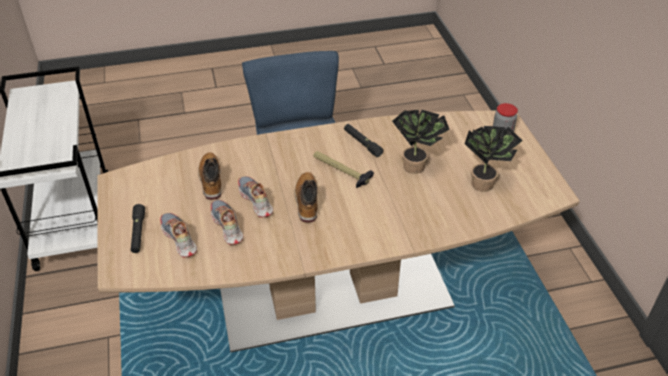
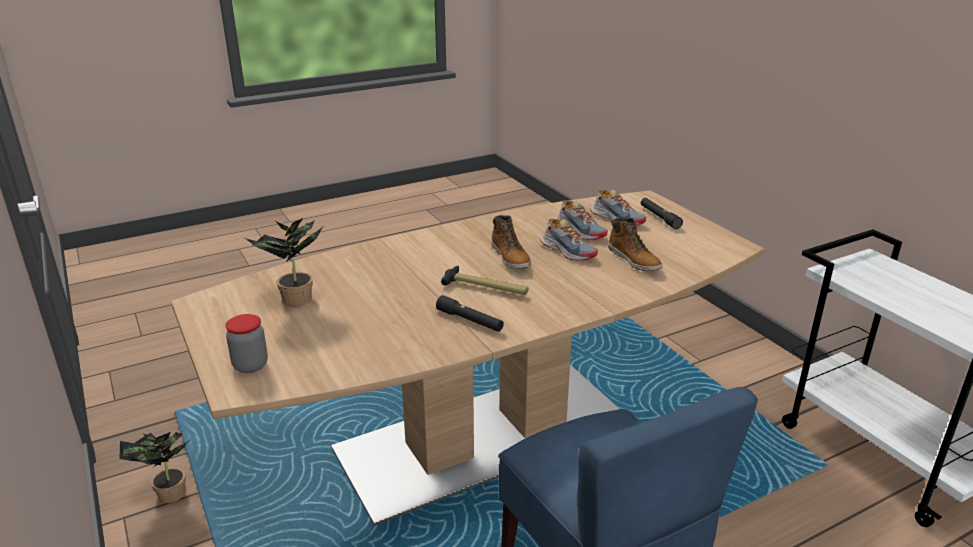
camera: 165 degrees right, 15 degrees down
potted plant [392,110,450,174] -> potted plant moved to [119,432,190,503]

